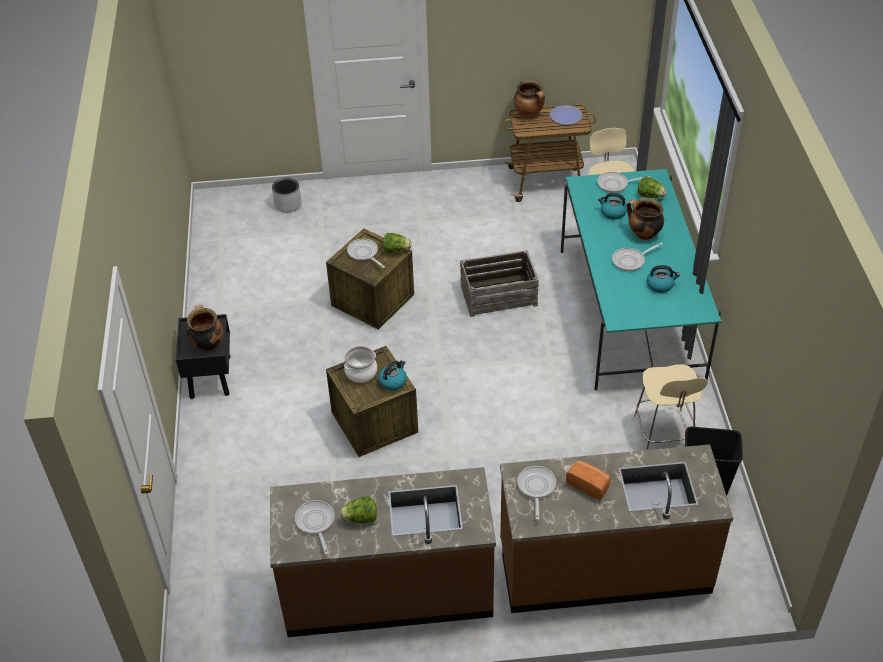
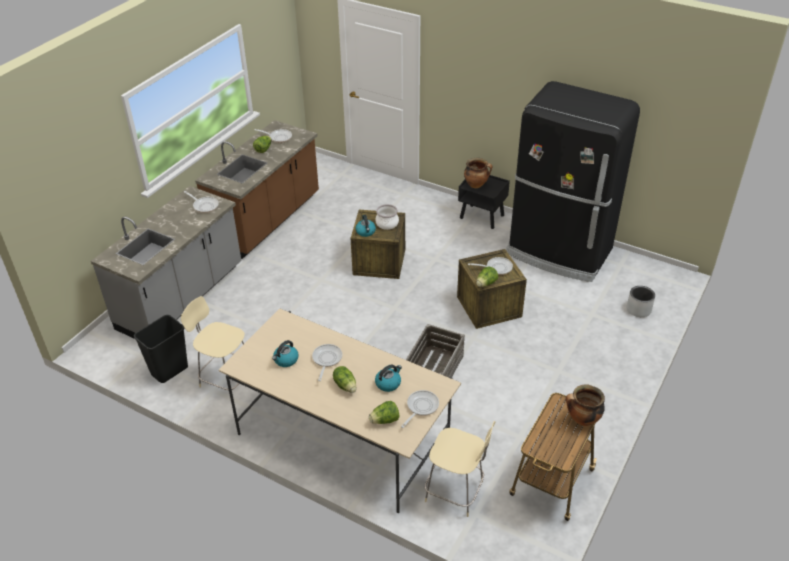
camera: 125 degrees right, 5 degrees down
brown counter [500,444,733,613] -> grey counter [91,186,241,339]
plate [550,105,583,125] -> none
turquoise dining table [561,169,721,390] -> beige dining table [219,308,461,513]
bread [566,460,611,500] -> none
cooking pot [627,198,664,240] -> lettuce [333,366,356,393]
none -> black fridge [506,81,640,282]

